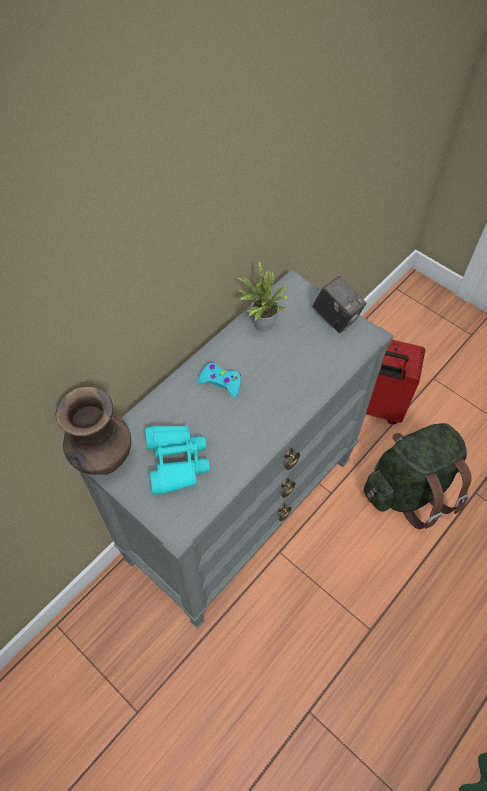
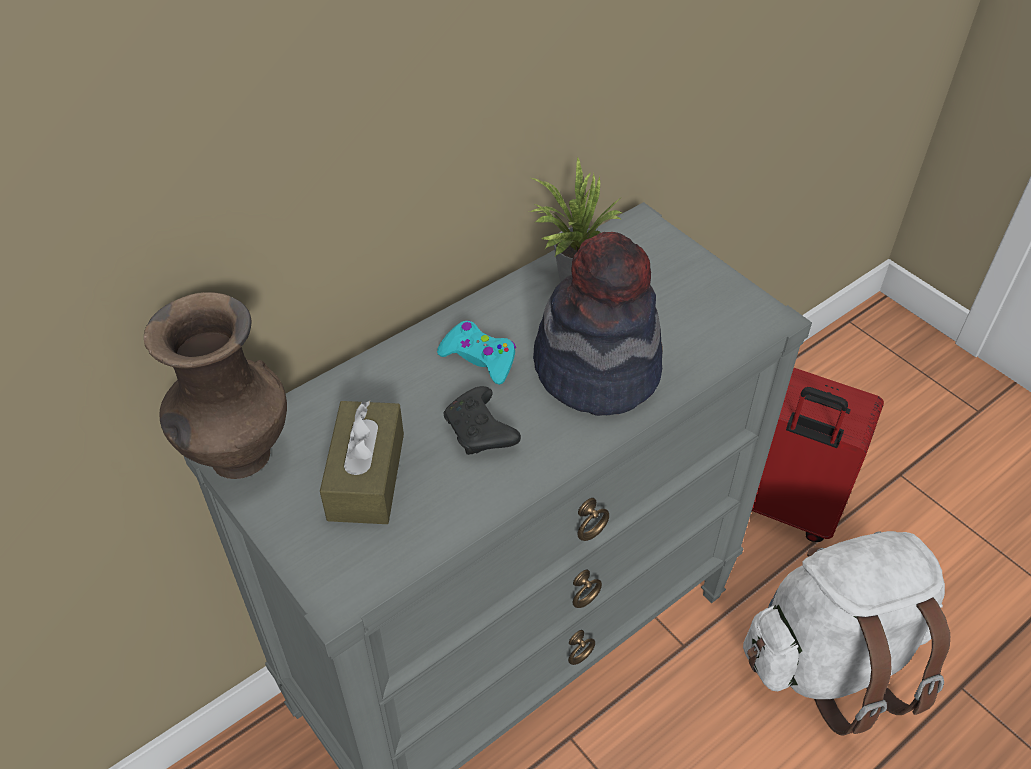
camera: 10 degrees right, 10 degrees down
turquoise binoculars [145,425,210,495] -> brown tissue box [320,401,404,524]
camera [313,276,367,333] -> none
green backpack [364,423,472,529] -> white backpack [743,531,950,735]
none -> black game controller [444,386,521,455]
none -> hat [533,232,663,416]

